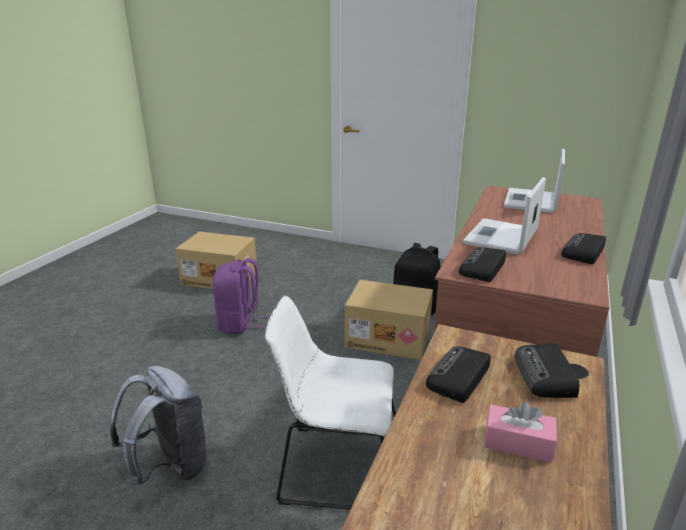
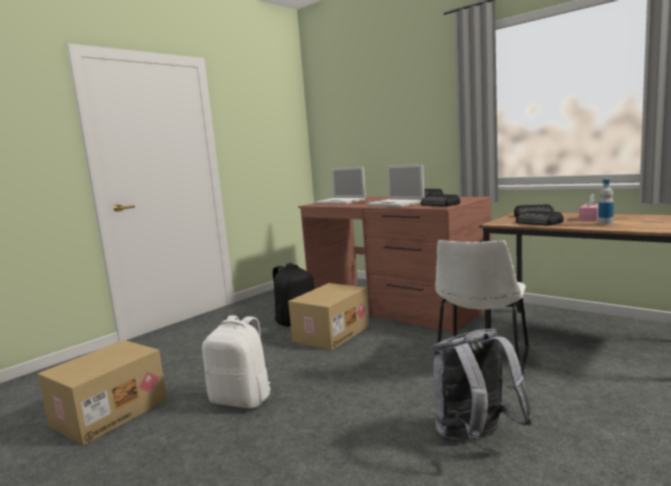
camera: 70 degrees left, 15 degrees down
purple backpack [212,258,269,334] -> white backpack [202,315,271,408]
none -> bottle [598,179,614,225]

